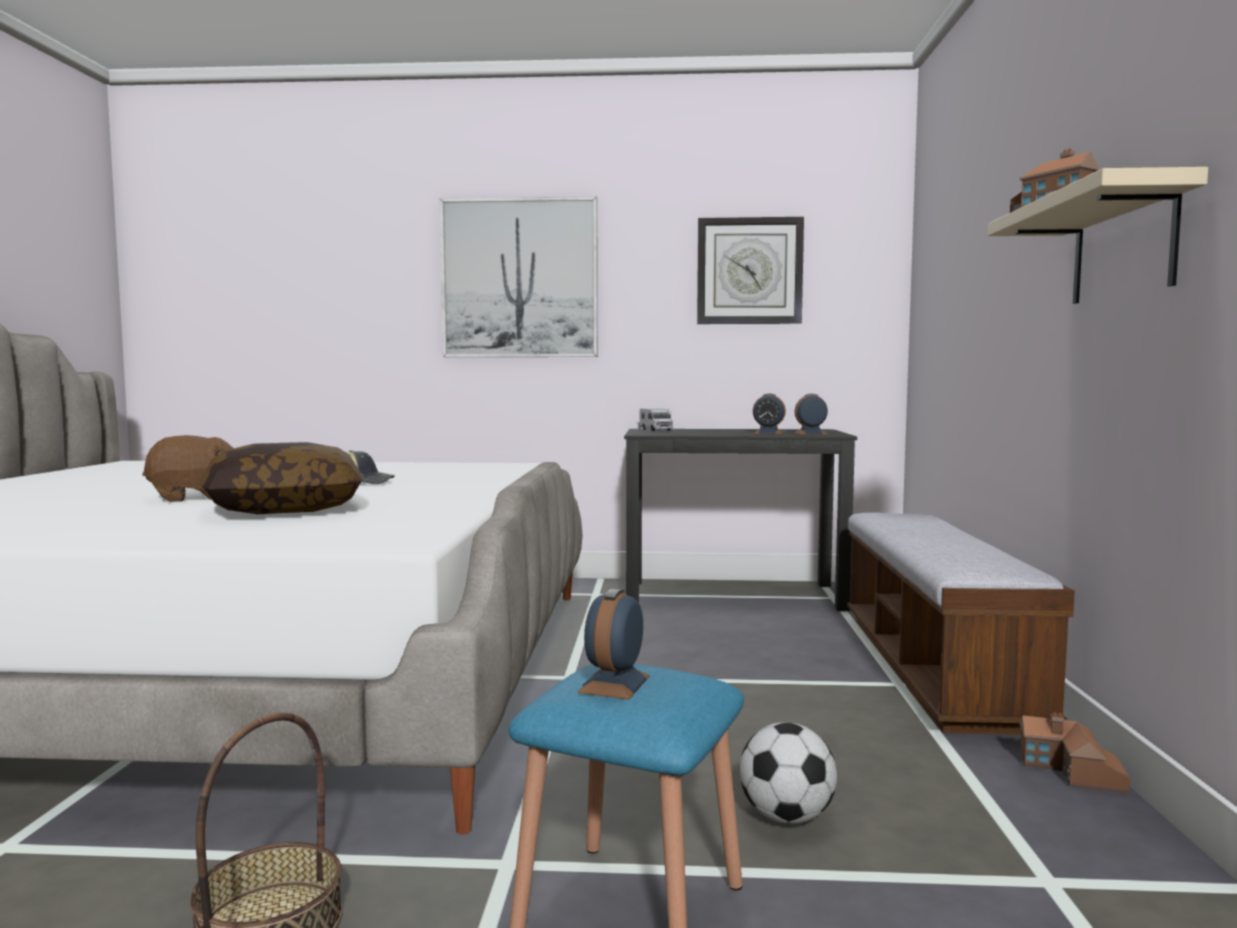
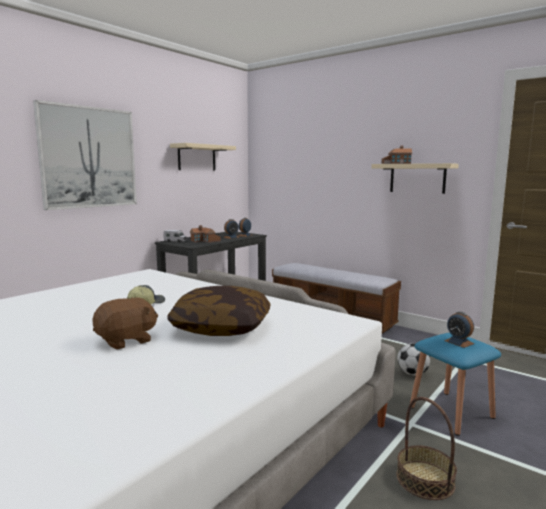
camera: 55 degrees left, 5 degrees up
brown plush toy [142,435,233,502] -> brown plush toy turned 45 degrees clockwise [92,297,158,350]
wall clock [697,217,804,324] -> beige shelf [170,143,236,171]
toy house [1019,712,1130,795] -> toy house moved to [190,225,221,243]

